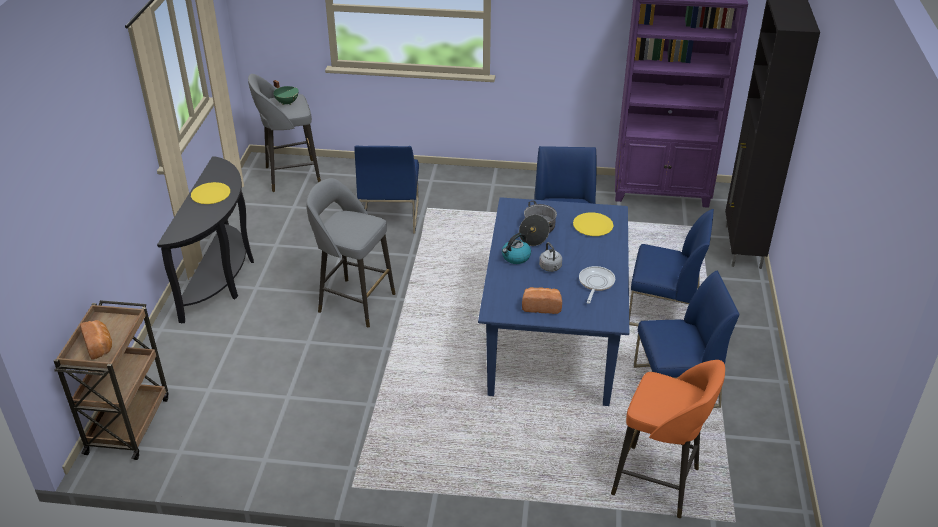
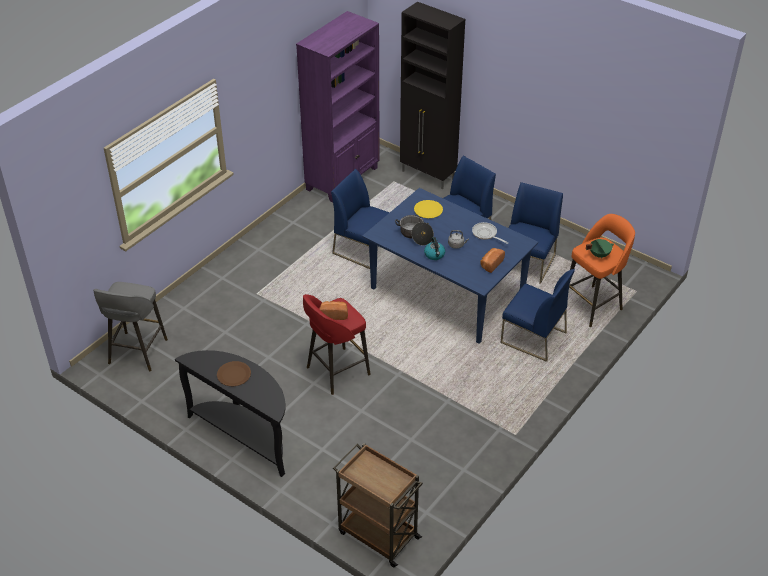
camera: 60 degrees left, 5 degrees up
bread [80,320,112,360] -> bread moved to [320,301,348,320]
yellow plate [191,182,230,204] -> brown plate [217,361,251,386]
green cooking pot [273,80,298,105] -> green cooking pot moved to [586,239,614,258]
grey stool [306,178,396,328] -> red stool [303,294,371,395]
blue chair [354,145,419,234] -> blue chair moved to [500,269,575,362]

